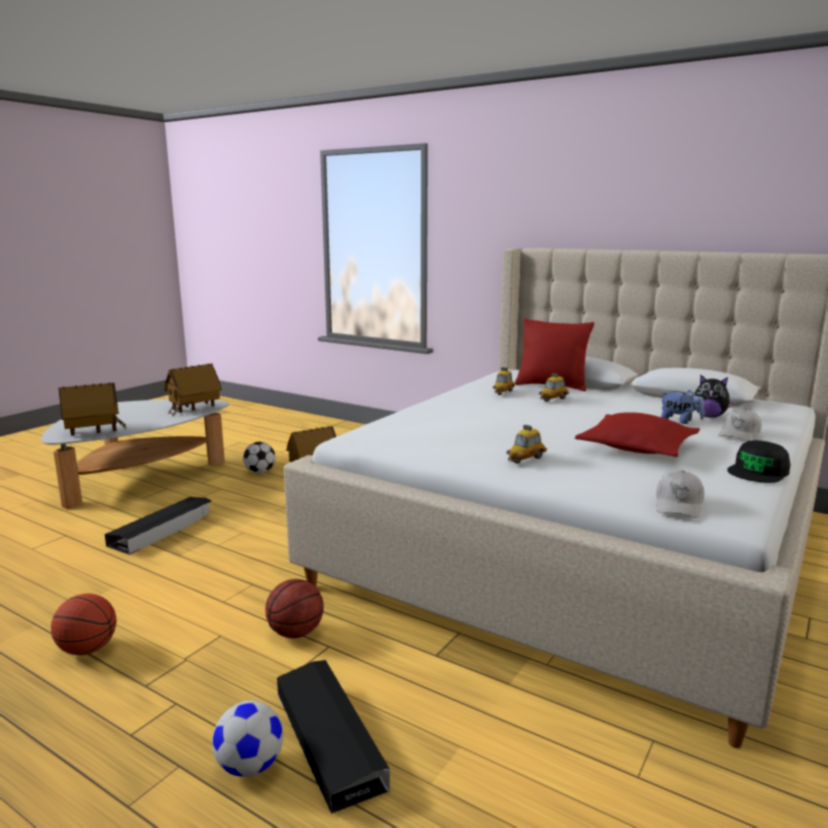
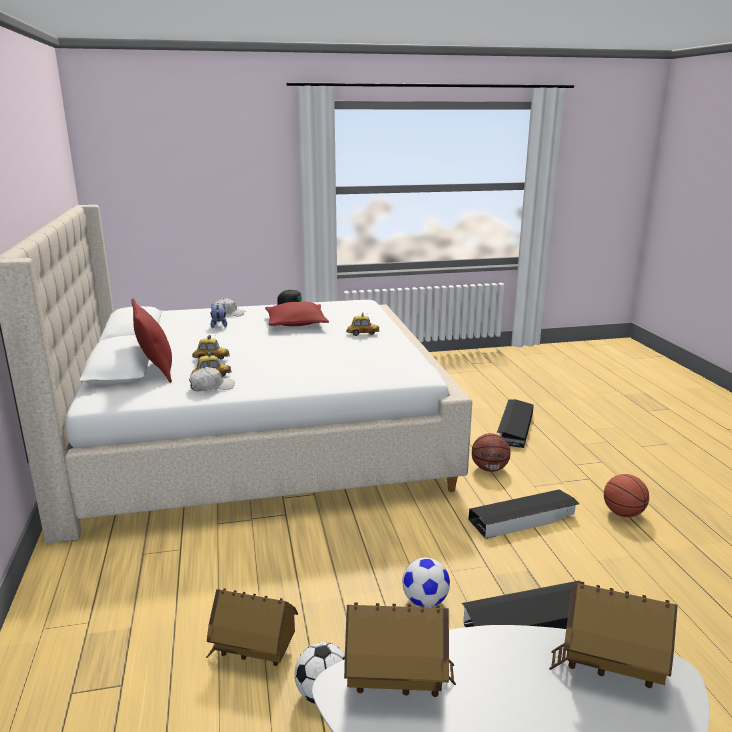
camera: 135 degrees left, 5 degrees up
football [212,700,283,777] -> football moved to [402,557,450,608]
white cap [656,471,704,518] -> white cap moved to [189,367,235,391]
plush toy [695,375,733,418] -> none
none -> black storage box [469,490,579,539]

